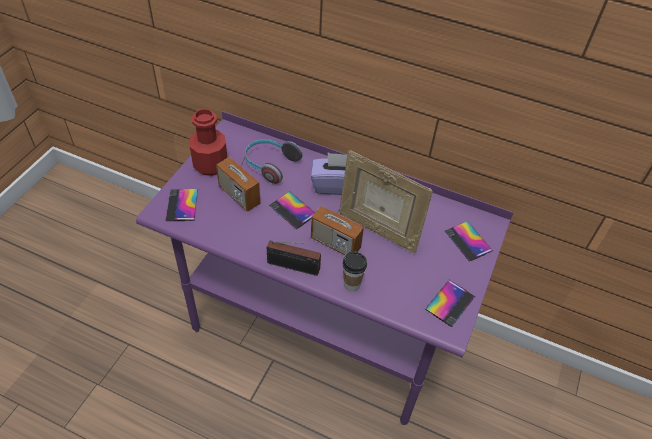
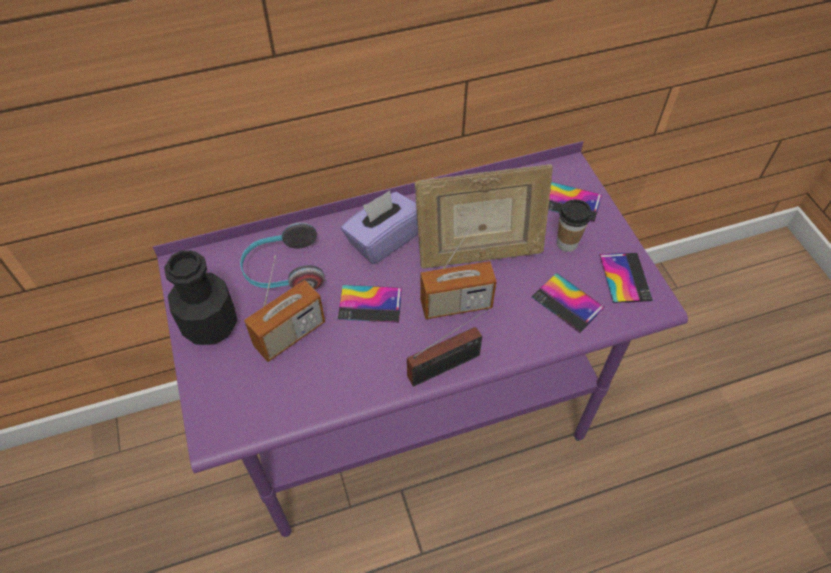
camera: 40 degrees left, 5 degrees up
phone [166,189,198,221] -> phone moved to [532,273,605,333]
red bottle [189,108,227,176] -> black bottle [164,250,237,345]
radio [216,146,260,212] -> radio turned 45 degrees counterclockwise [244,255,325,362]
cup [343,252,367,291] -> cup moved to [557,199,591,252]

